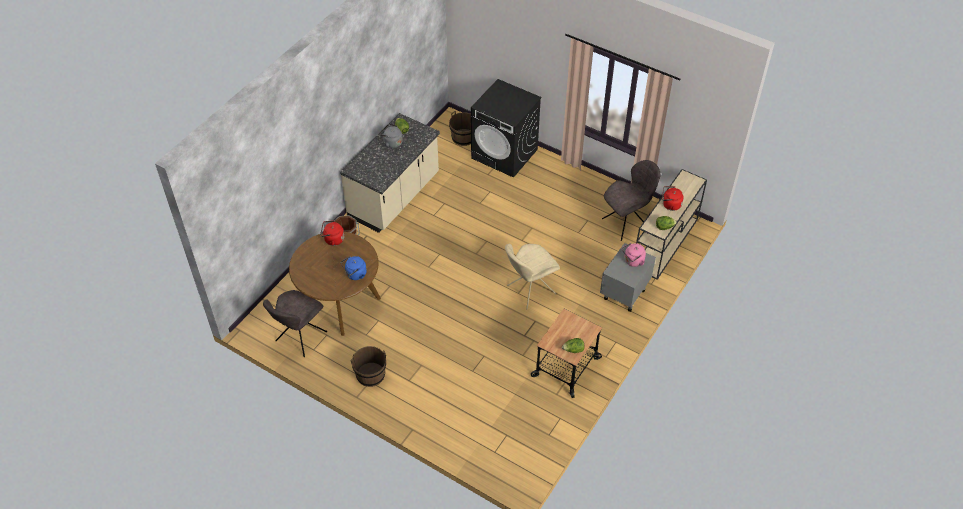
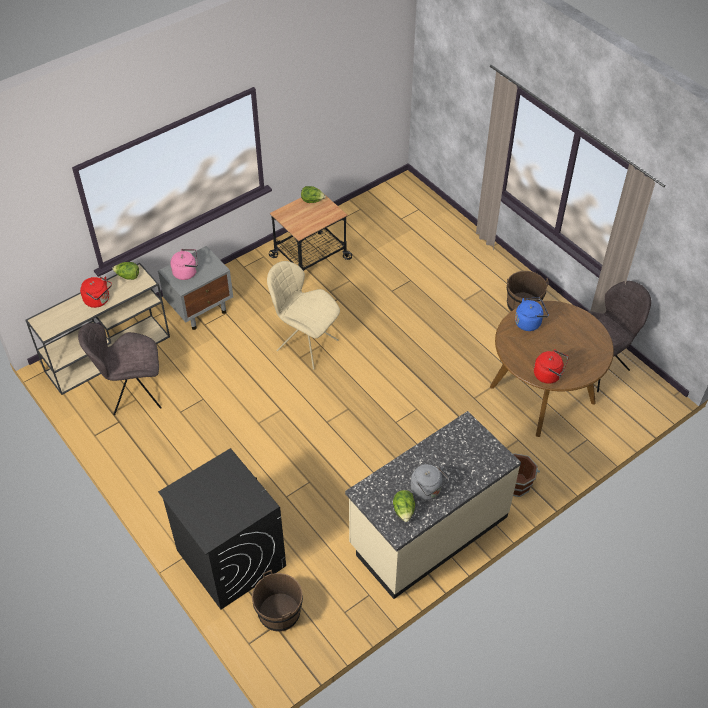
camera: 160 degrees left, 0 degrees up
beige chair [505,244,560,309] -> beige chair turned 135 degrees counterclockwise [267,261,340,370]

